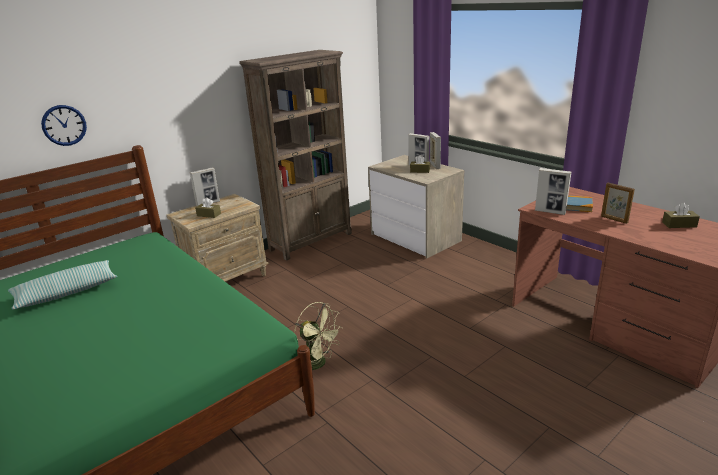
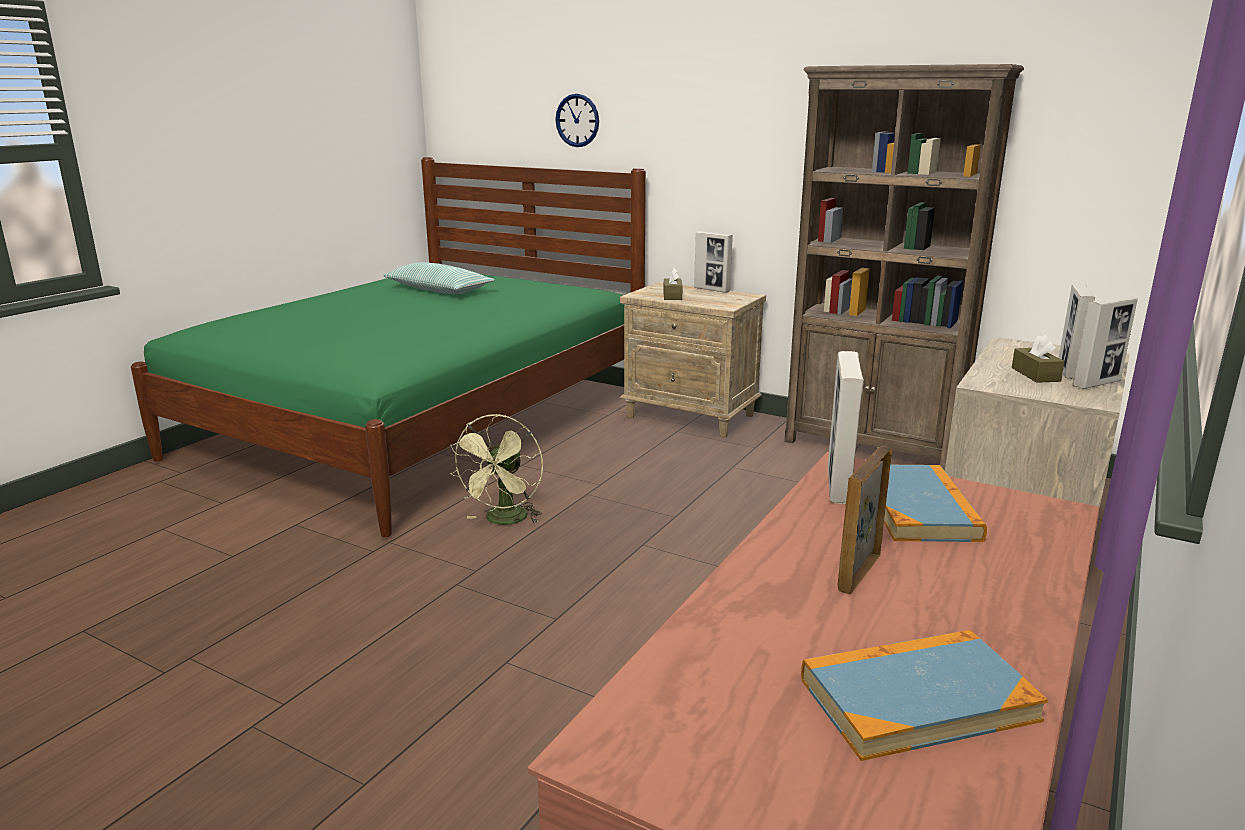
camera: 70 degrees right, 5 degrees down
brown tissue box [662,203,700,228] -> book [801,630,1048,761]

